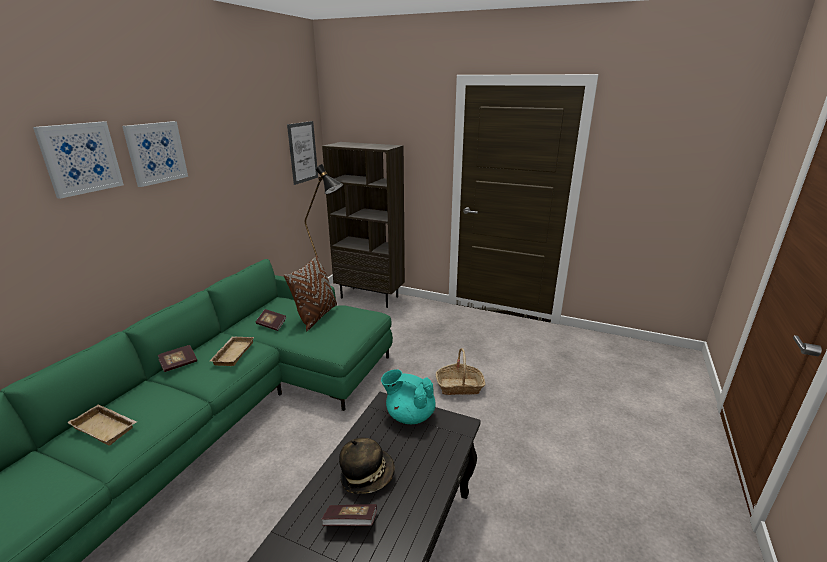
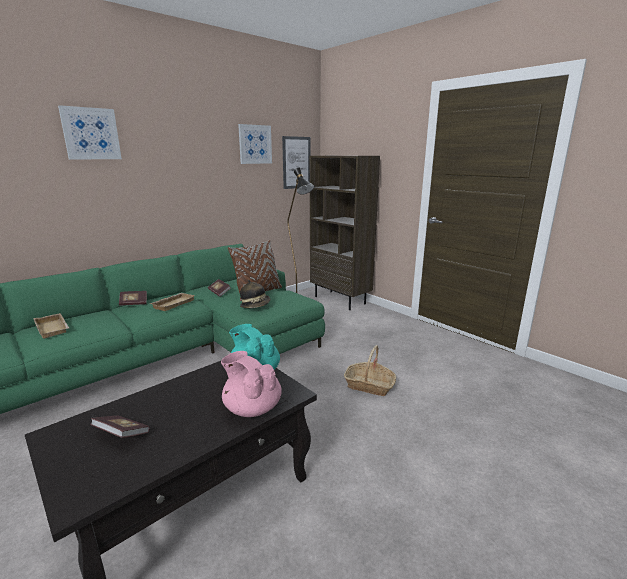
camera: 25 degrees right, 5 degrees down
picture [122,121,188,187] -> picture moved to [238,124,272,164]
hat [339,438,395,494] -> hat moved to [240,280,270,308]
none -> pink teapot [221,351,282,417]

